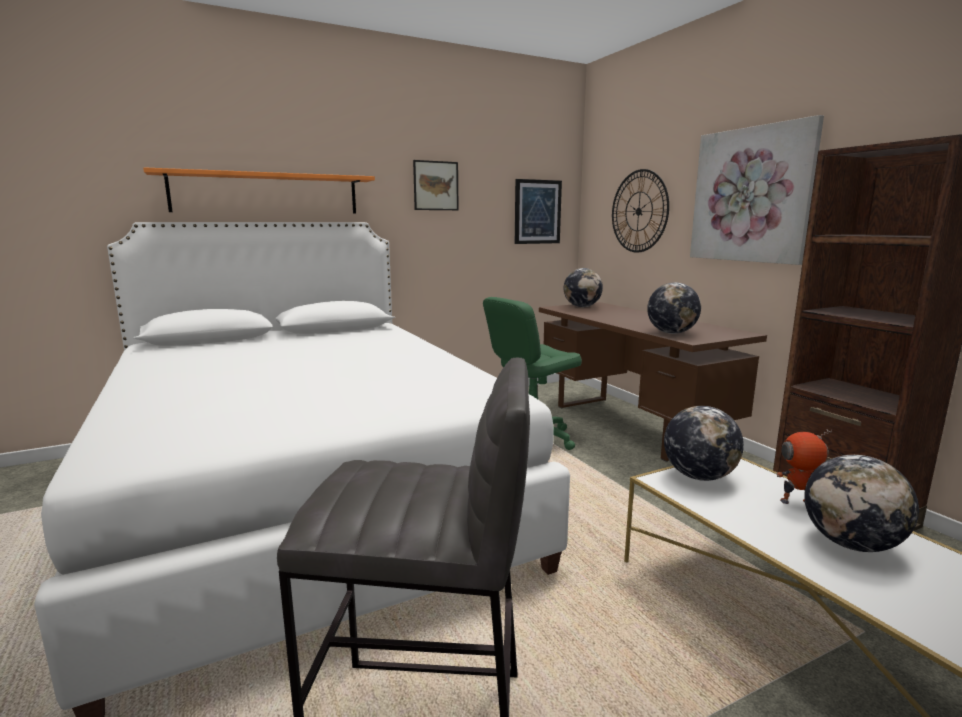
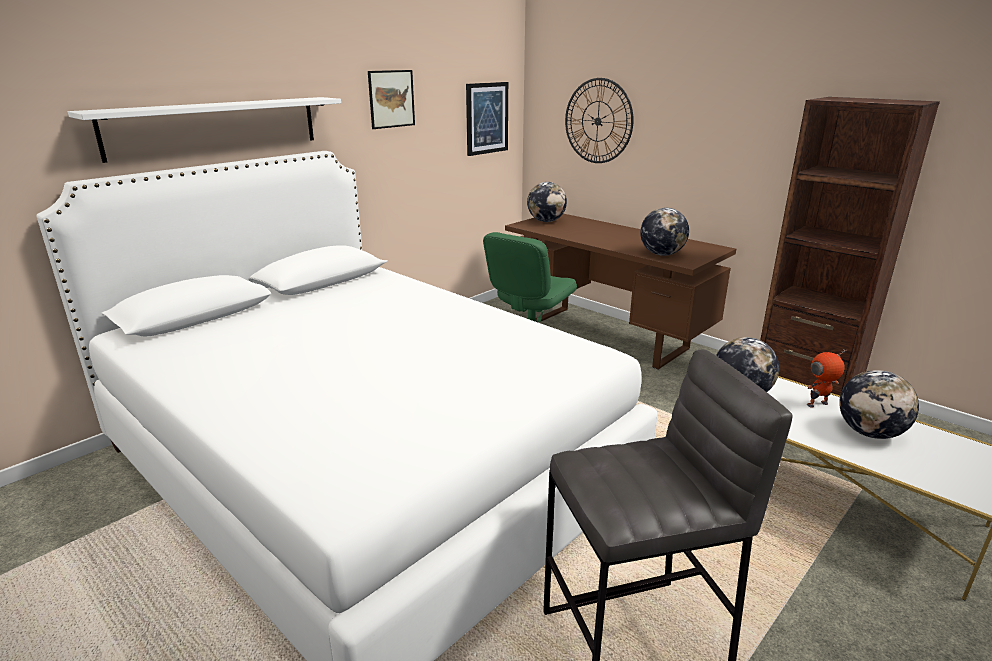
camera: 20 degrees left, 10 degrees up
orange shelf [143,167,375,214] -> white shelf [68,97,341,163]
picture [690,115,824,265] -> none

